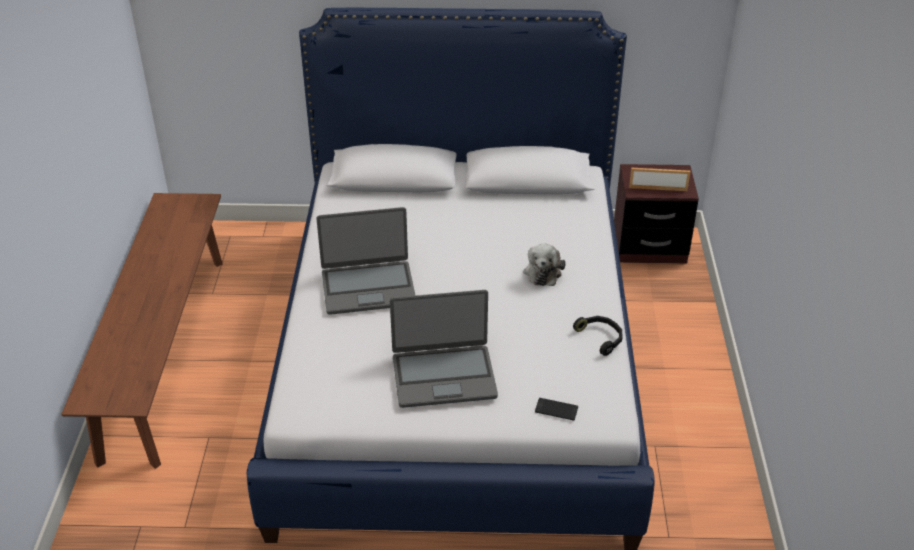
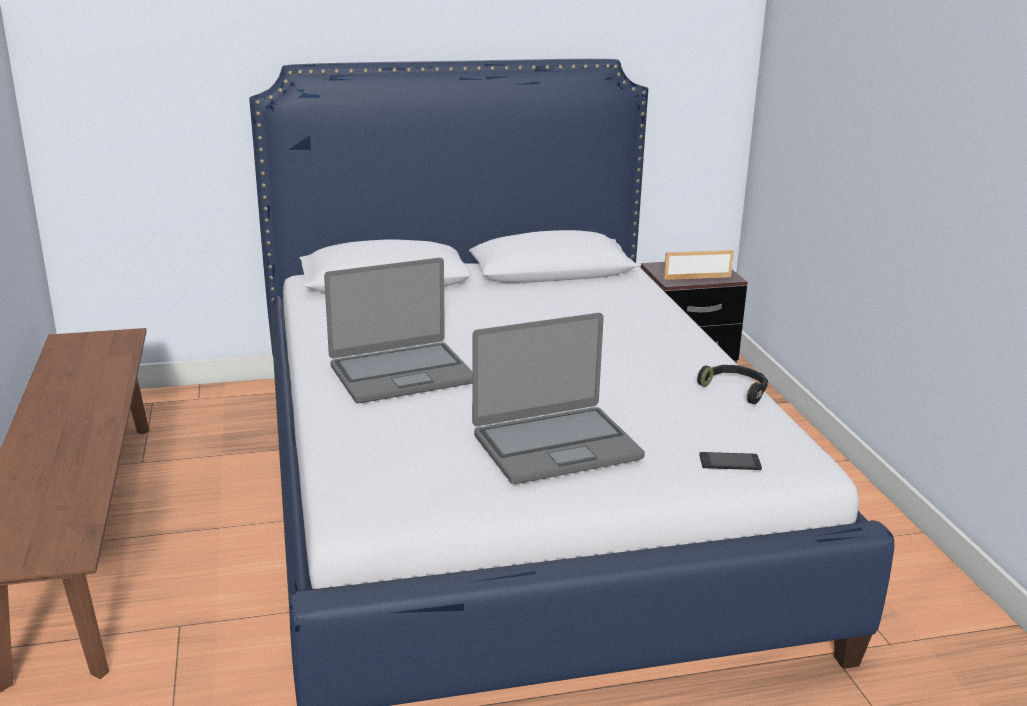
camera: 15 degrees left, 15 degrees down
plush toy [523,243,566,286] -> none

